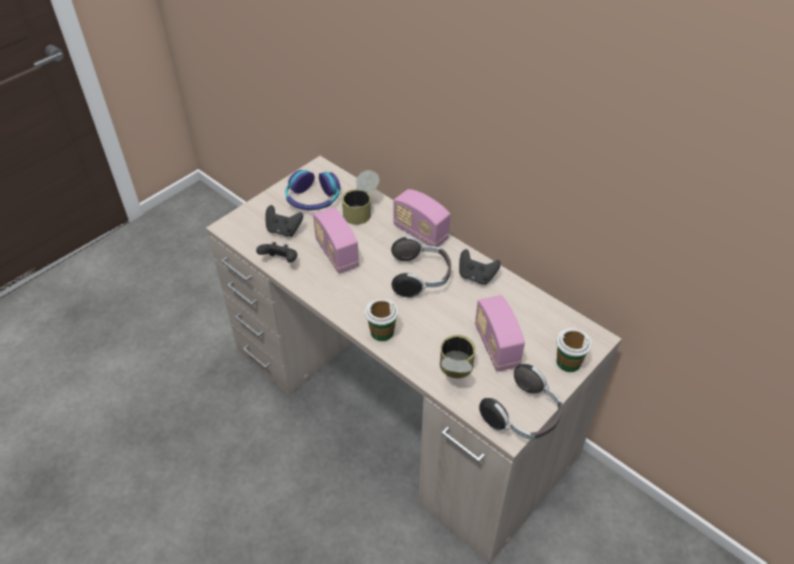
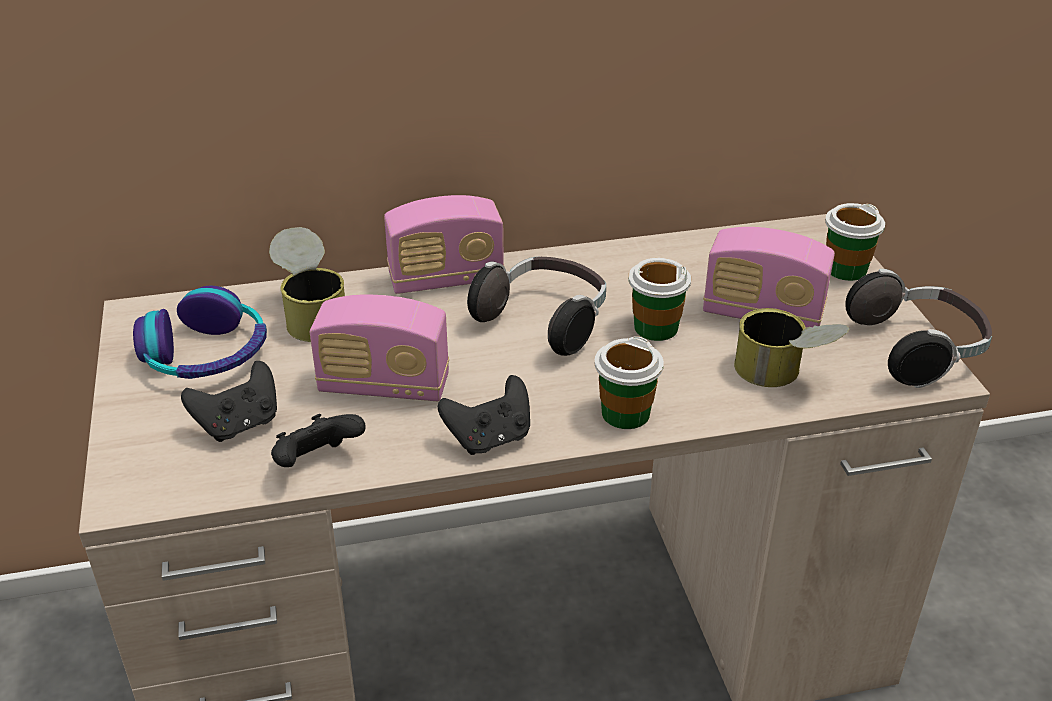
camera: 55 degrees left, 10 degrees down
black game controller [459,249,501,285] -> black game controller moved to [438,375,530,455]
none -> cup [628,258,691,341]

